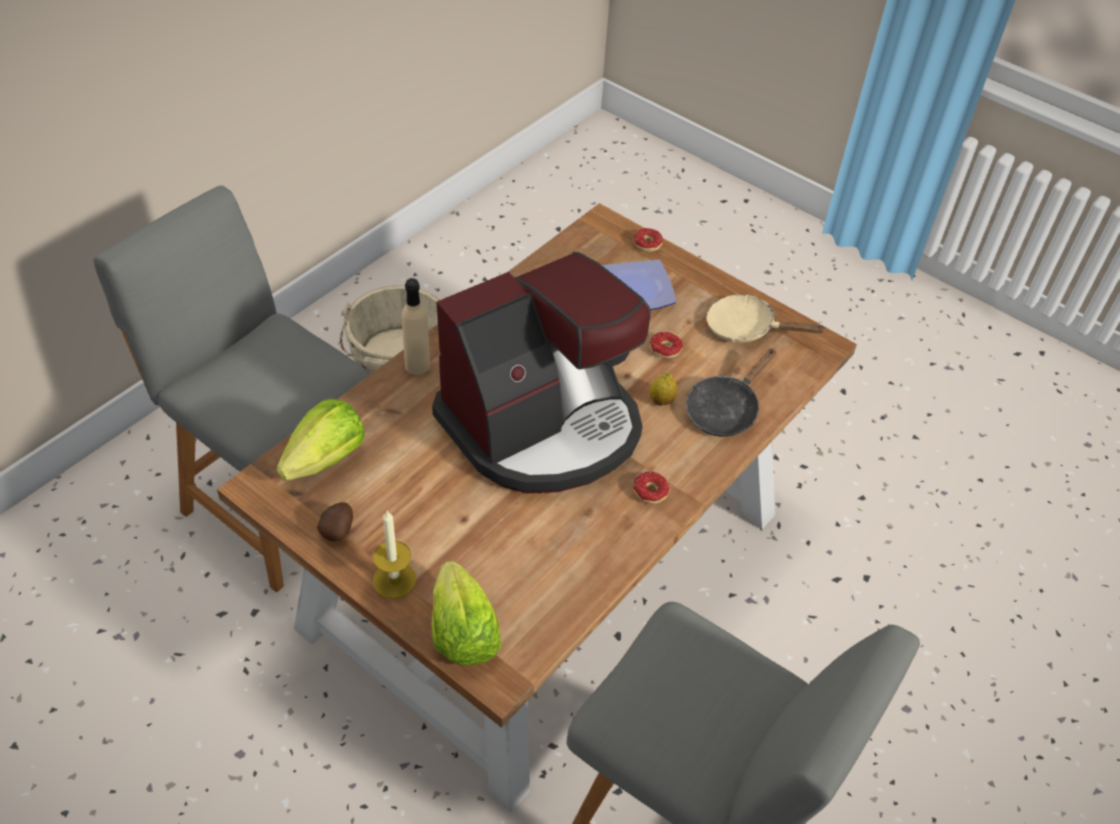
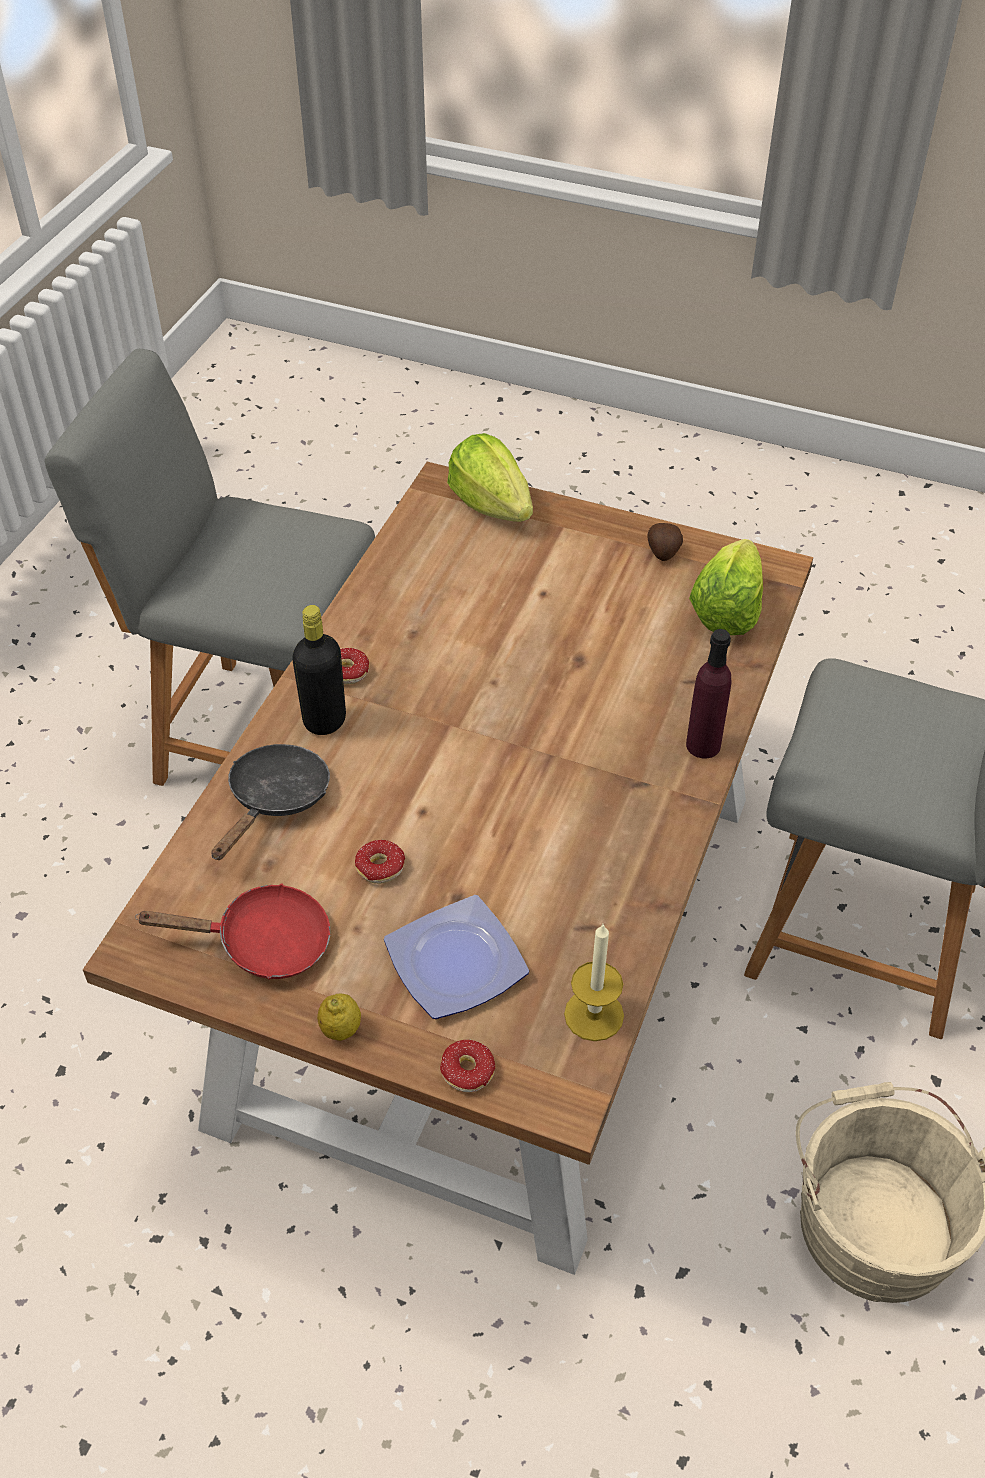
camera: 165 degrees right, 0 degrees up
candle [373,510,417,599] -> candle moved to [564,924,624,1041]
beige bottle [402,278,430,375] -> purple bottle [686,629,731,759]
coffee machine [432,252,650,493] -> none
lemon [650,372,677,405] -> lemon moved to [317,994,361,1041]
beige frying pan [706,294,826,343] -> red frying pan [135,883,330,979]
none -> black bottle [292,605,346,735]

